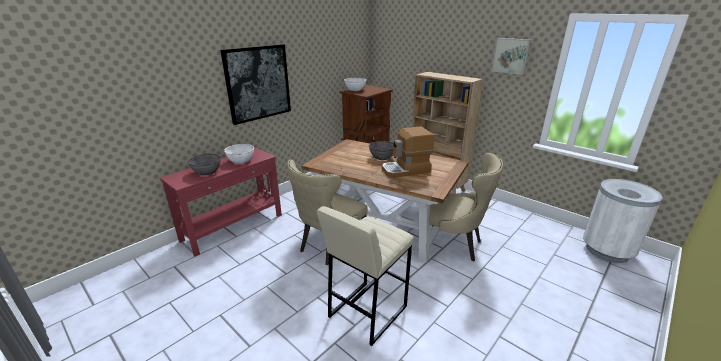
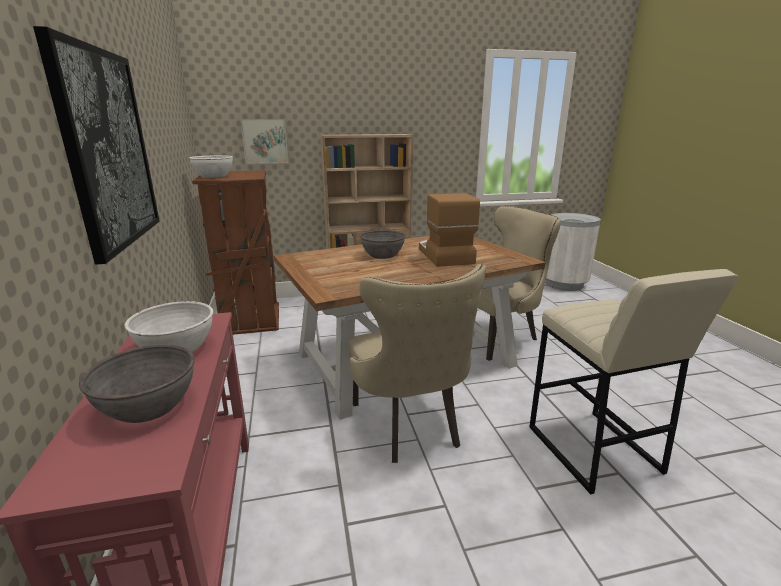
camera: 55 degrees left, 5 degrees down
coffee machine [382,127,434,178] -> coffee machine turned 150 degrees clockwise [419,193,480,267]
picture [491,38,531,75] -> picture moved to [241,119,288,164]

